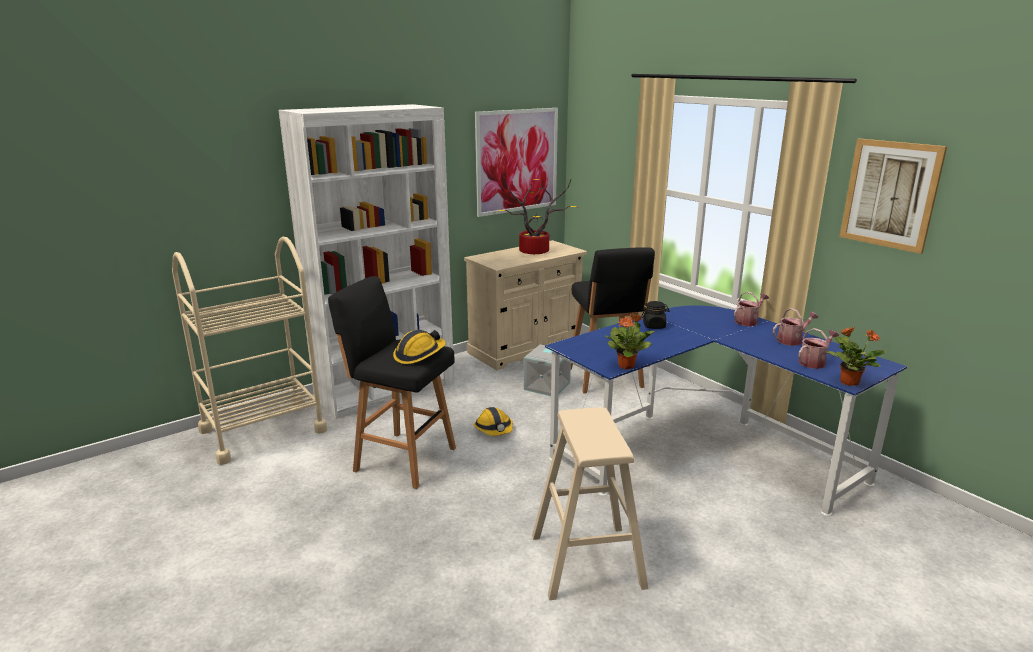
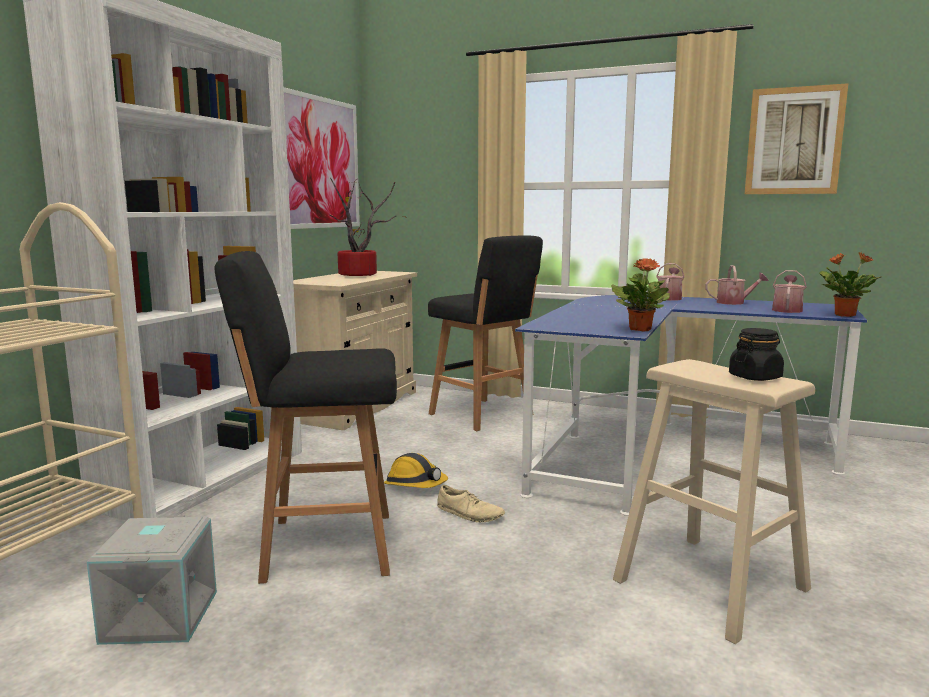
camera: 30 degrees left, 10 degrees down
hard hat [393,330,446,364] -> none
grey storage box [524,345,571,396] -> grey storage box moved to [87,515,217,645]
black jar [641,301,670,329] -> black jar moved to [729,328,784,381]
watering can [773,308,818,346] -> watering can turned 60 degrees clockwise [705,265,768,305]
none -> beige shoe [437,485,505,522]

